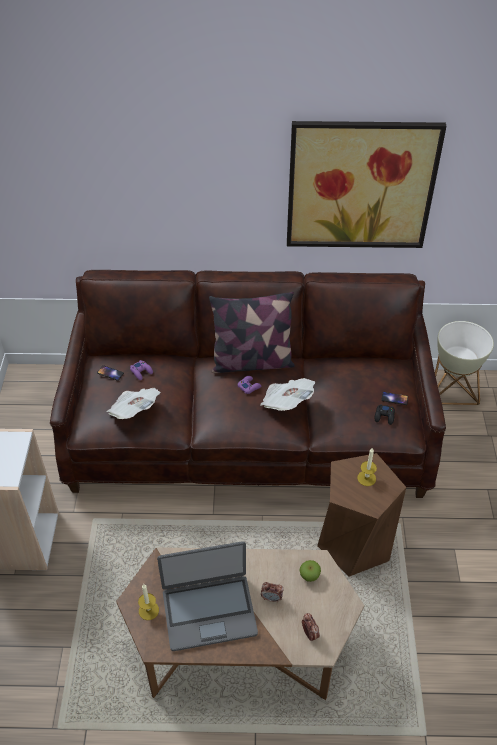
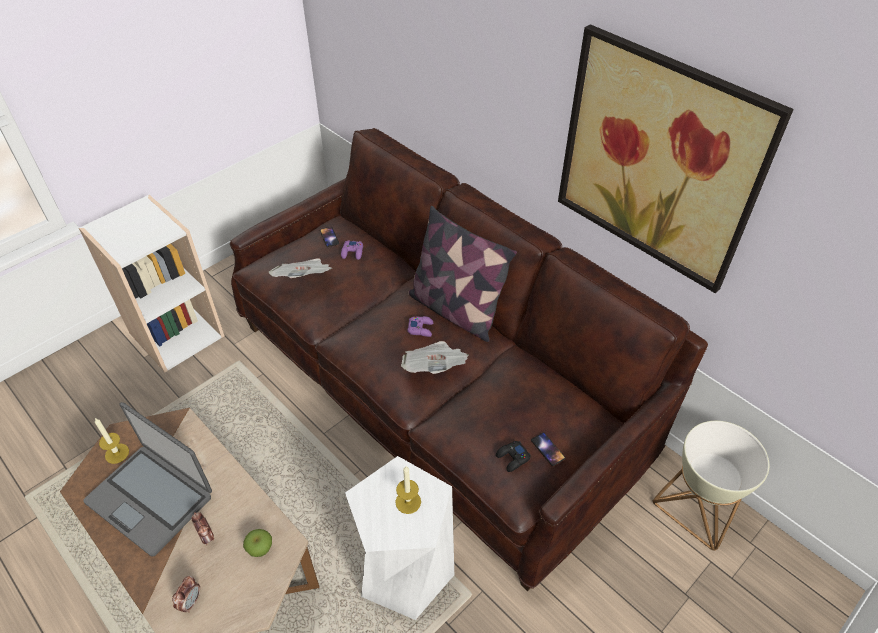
camera: 45 degrees right, 0 degrees up
brown stool [317,453,406,576] -> white stool [345,456,454,620]

